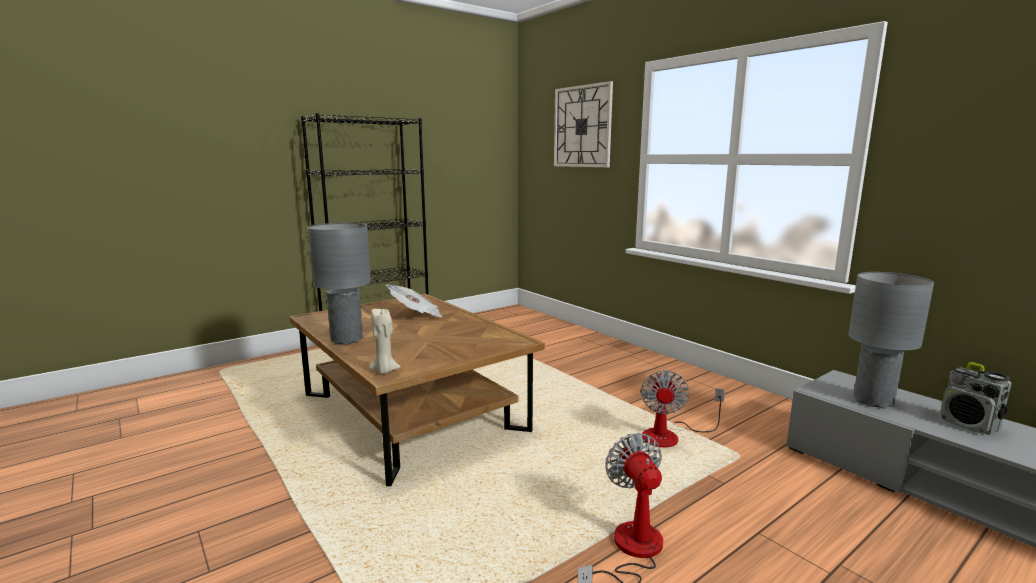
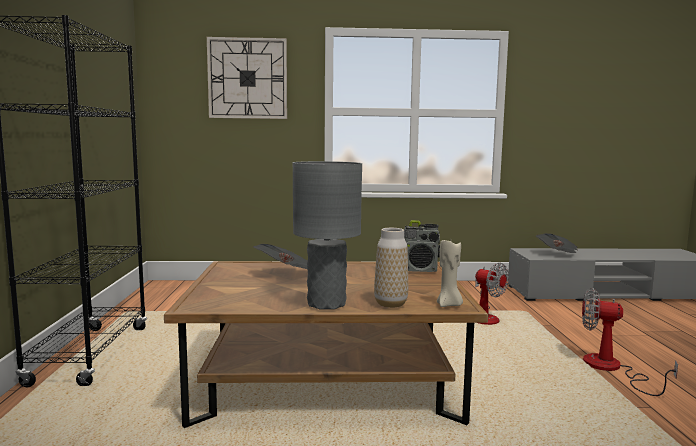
camera: 55 degrees left, 5 degrees down
grey table lamp [848,272,934,409] -> newspaper [536,233,578,253]
radio [940,362,1012,435] -> radio moved to [404,220,440,272]
none -> vase [374,228,408,308]

